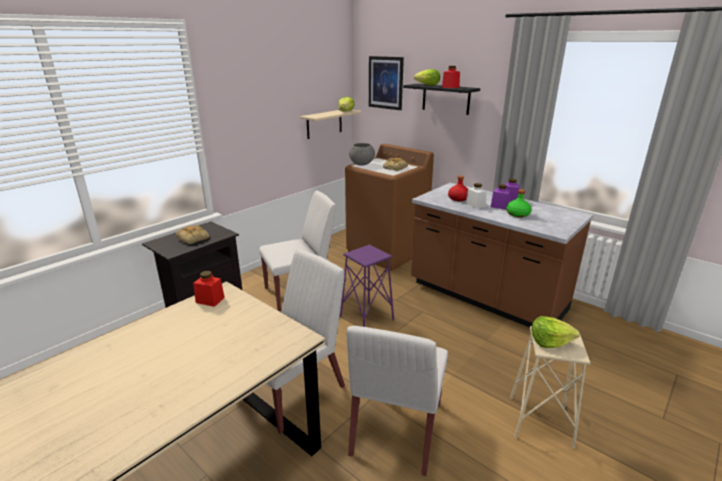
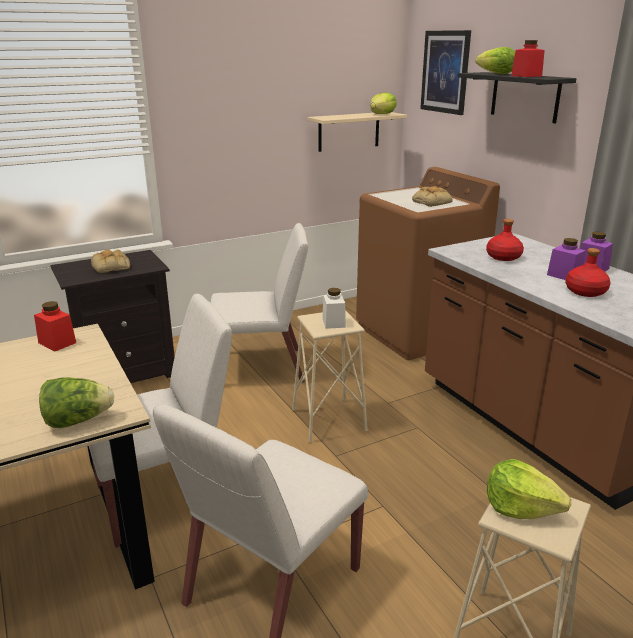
camera: 20 degrees right, 0 degrees up
purple stool [340,244,394,327] -> beige stool [292,310,367,443]
grey bowl [349,143,375,166] -> none
white jar [466,183,487,209] -> white jar moved to [322,288,346,329]
green bottle [506,189,532,218] -> red bottle [565,248,610,297]
none -> lettuce [39,377,114,428]

